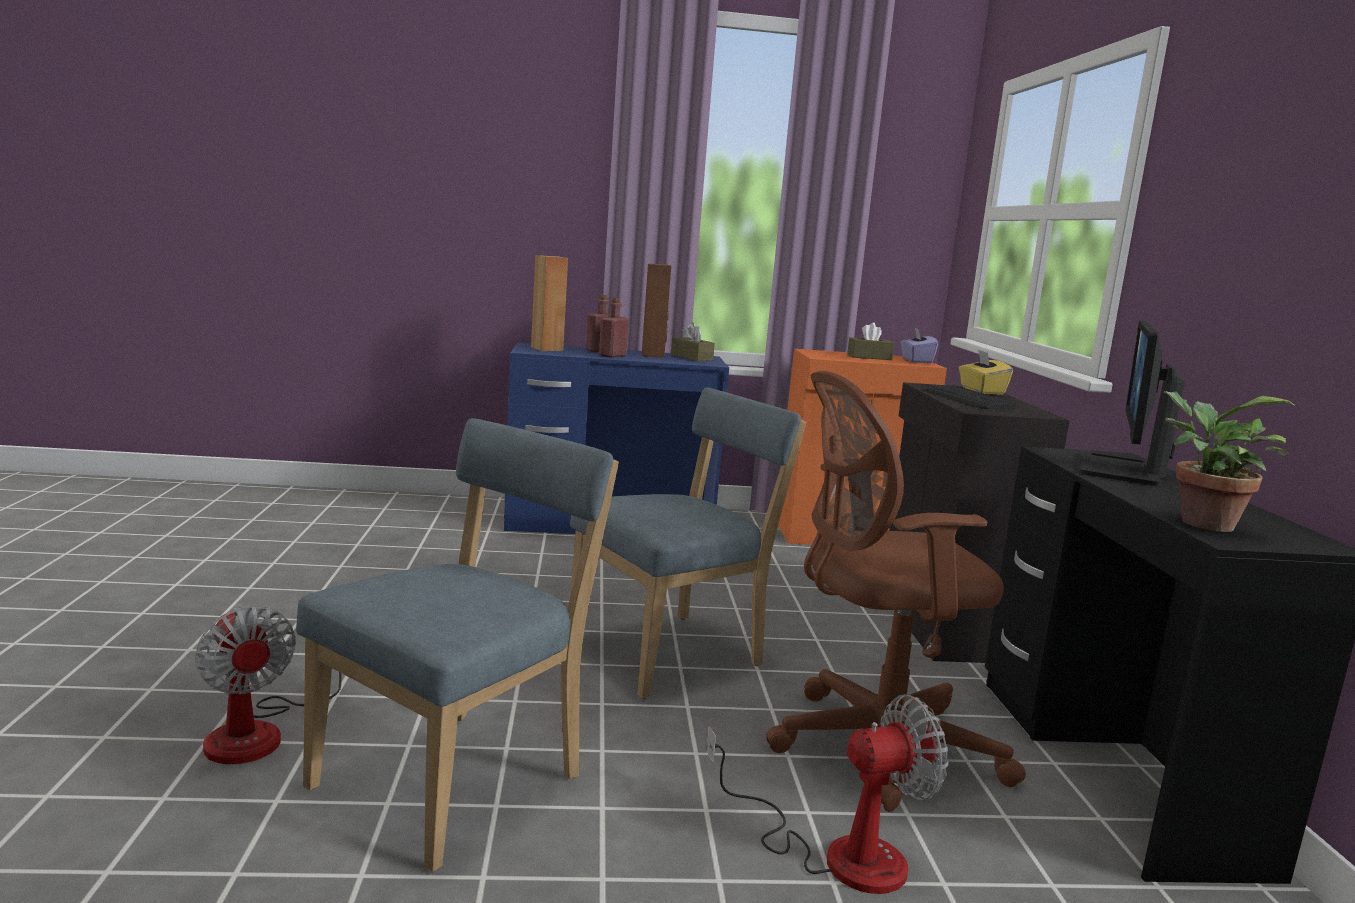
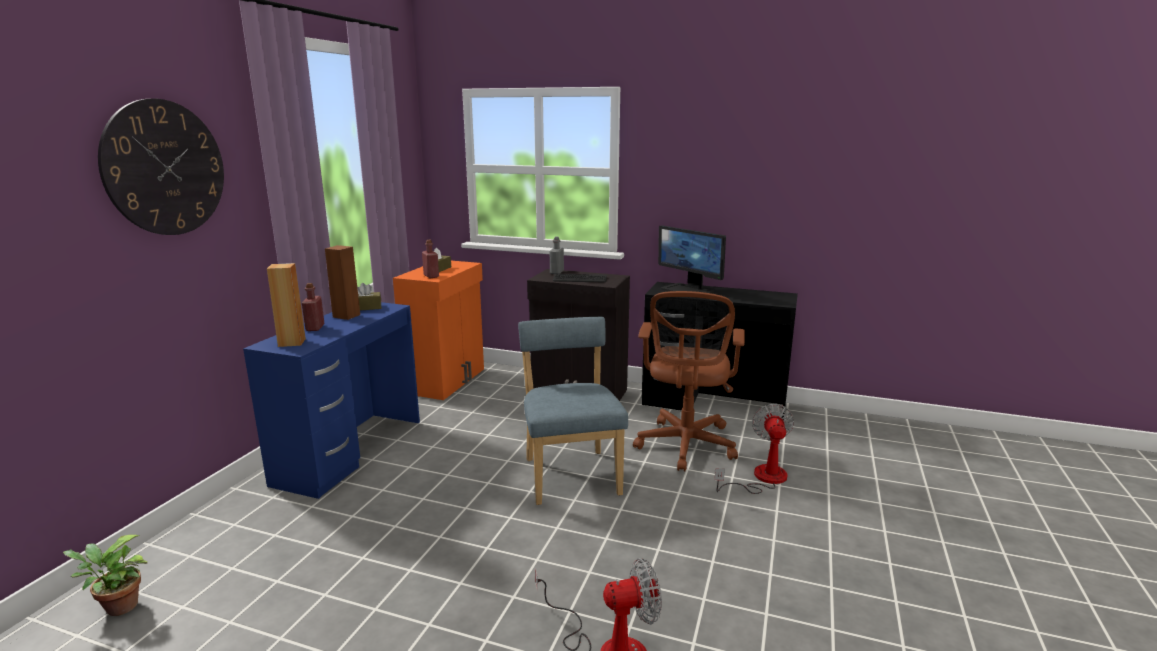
camera: 65 degrees left, 5 degrees up
blue chair [296,418,619,872] -> none
red bottle [599,298,629,358] -> red bottle moved to [422,240,439,278]
purple tissue box [901,328,938,364] -> none
yellow tissue box [959,350,1013,395] -> grey bottle [550,236,564,274]
potted plant [1163,391,1294,532] -> potted plant moved to [63,535,148,616]
none -> wall clock [98,99,224,235]

